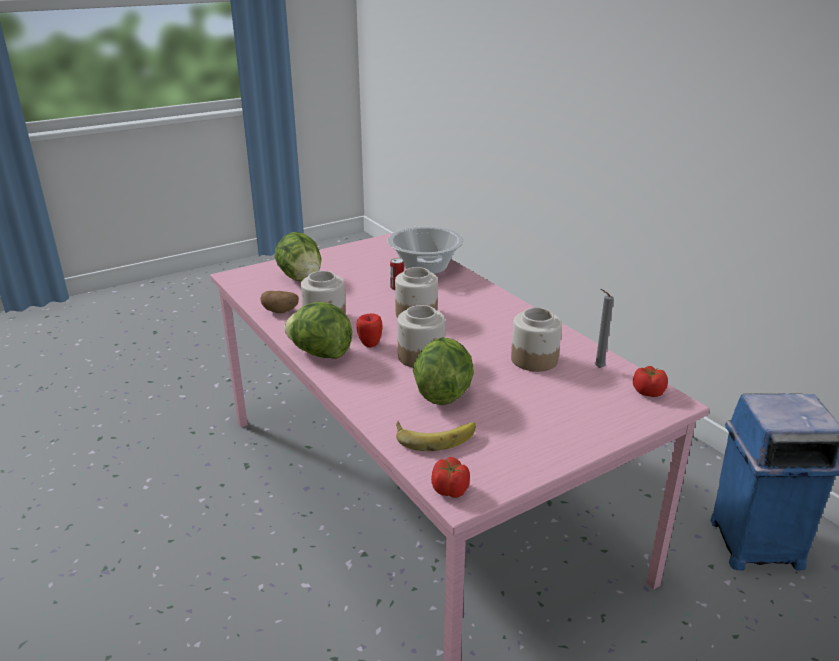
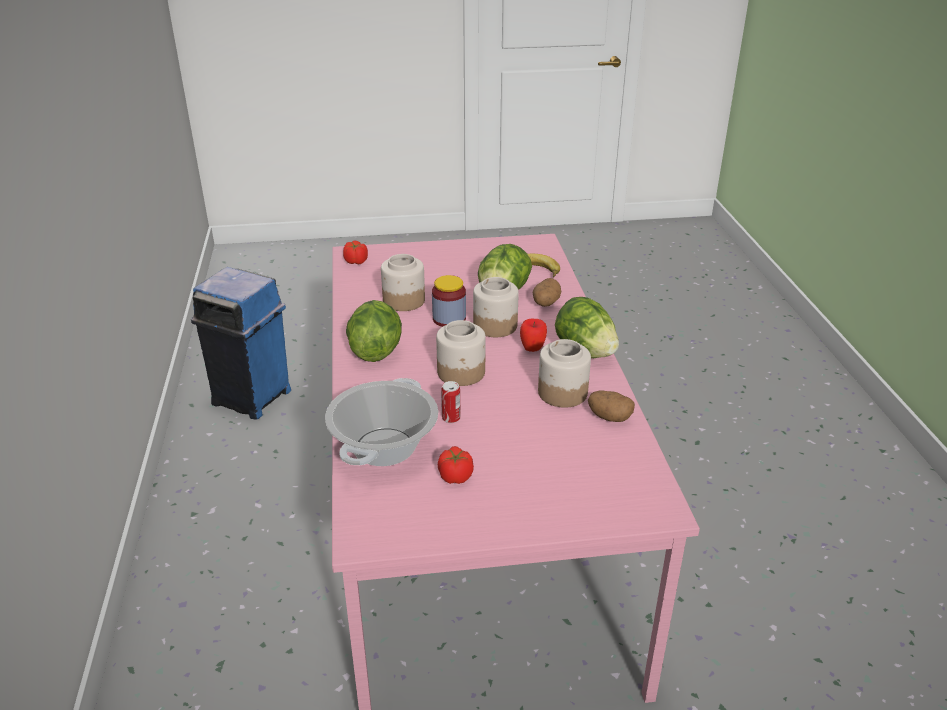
camera: 155 degrees left, 5 degrees up
lettuce [274,232,321,281] -> lettuce moved to [346,300,402,362]
tomato [431,457,470,498] -> tomato moved to [438,446,474,484]
grey candle [594,289,614,368] -> none
none -> jar [432,275,466,327]
none -> potato [533,278,561,307]

